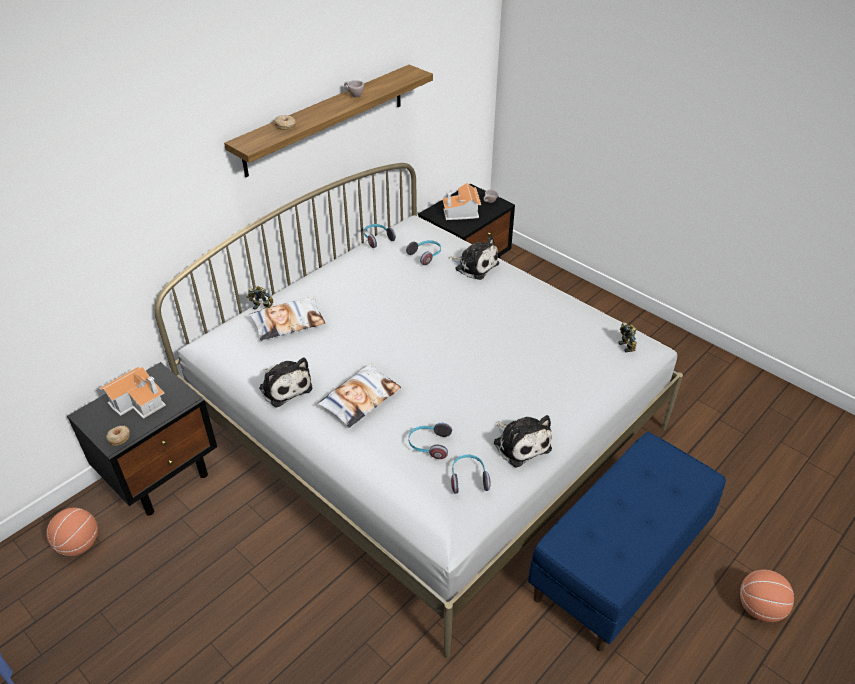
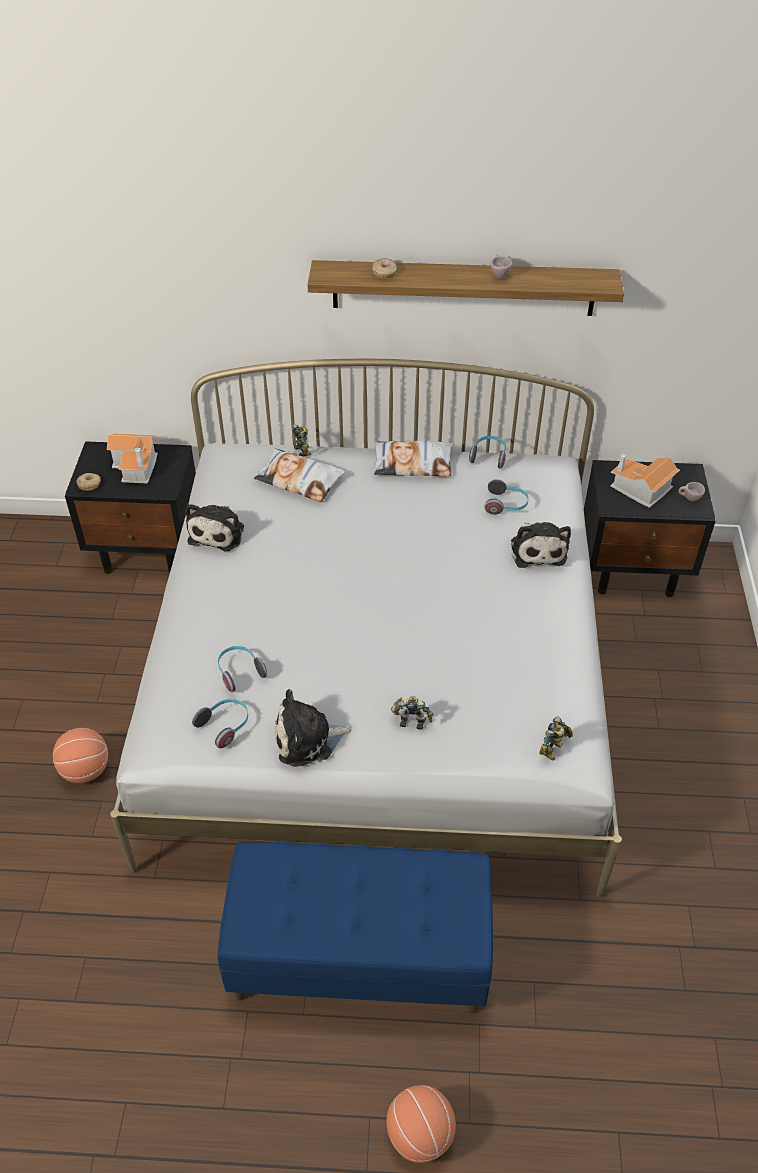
camera: 50 degrees right, 5 degrees up
basketball [46,508,98,556] -> basketball moved to [53,728,108,783]
pillow [318,363,401,428] -> pillow moved to [374,441,453,477]
plush toy [494,415,552,467] -> plush toy turned 60 degrees clockwise [275,689,353,767]
none -> toy robot [391,696,433,730]

